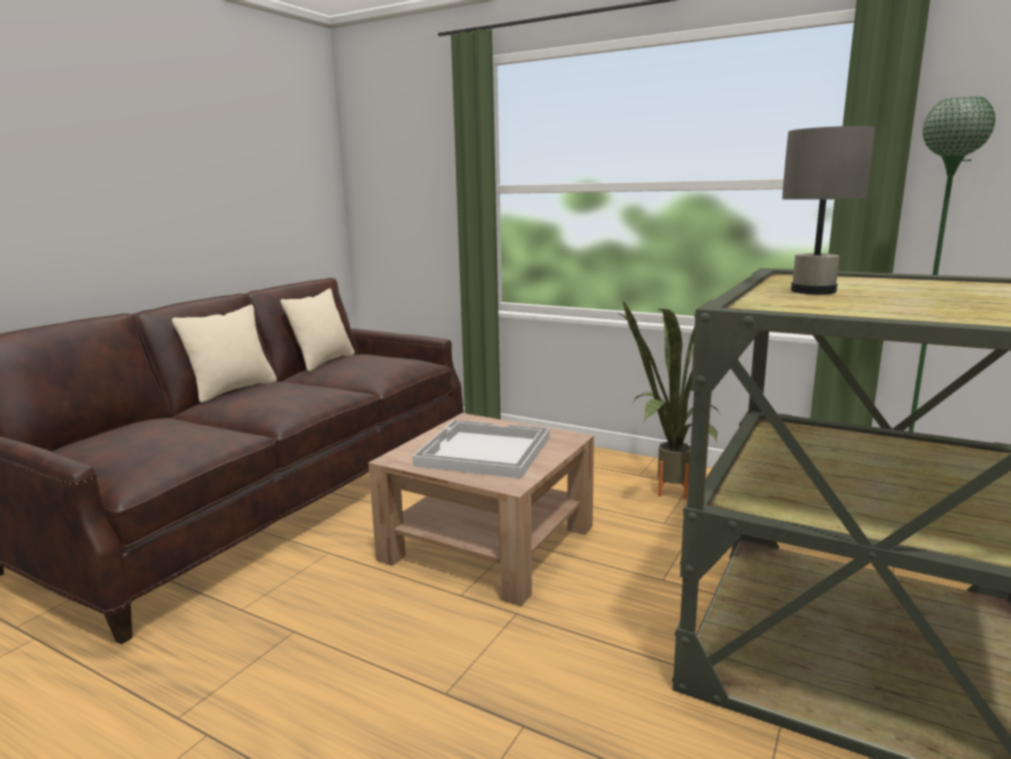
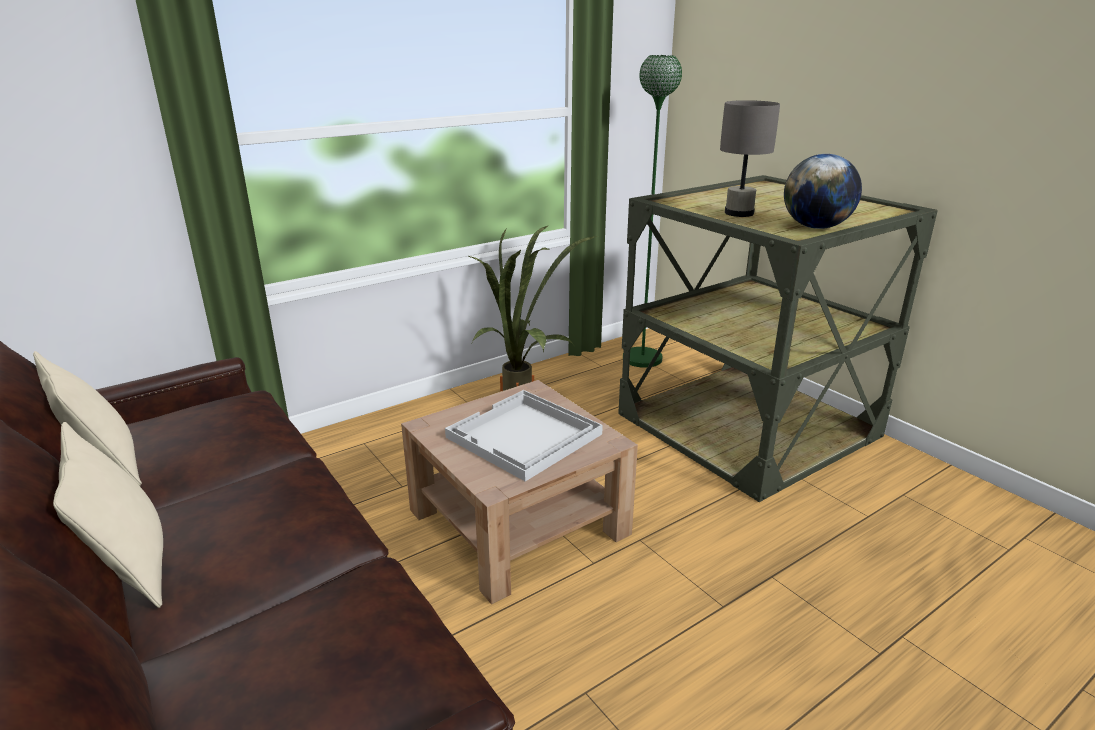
camera: 65 degrees left, 10 degrees up
none -> globe [784,154,862,229]

